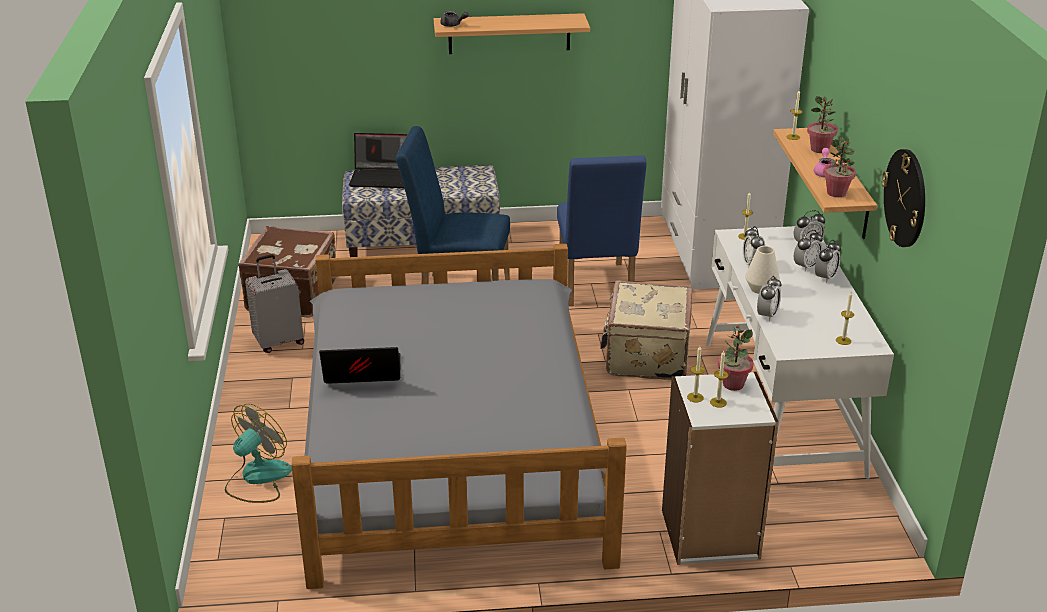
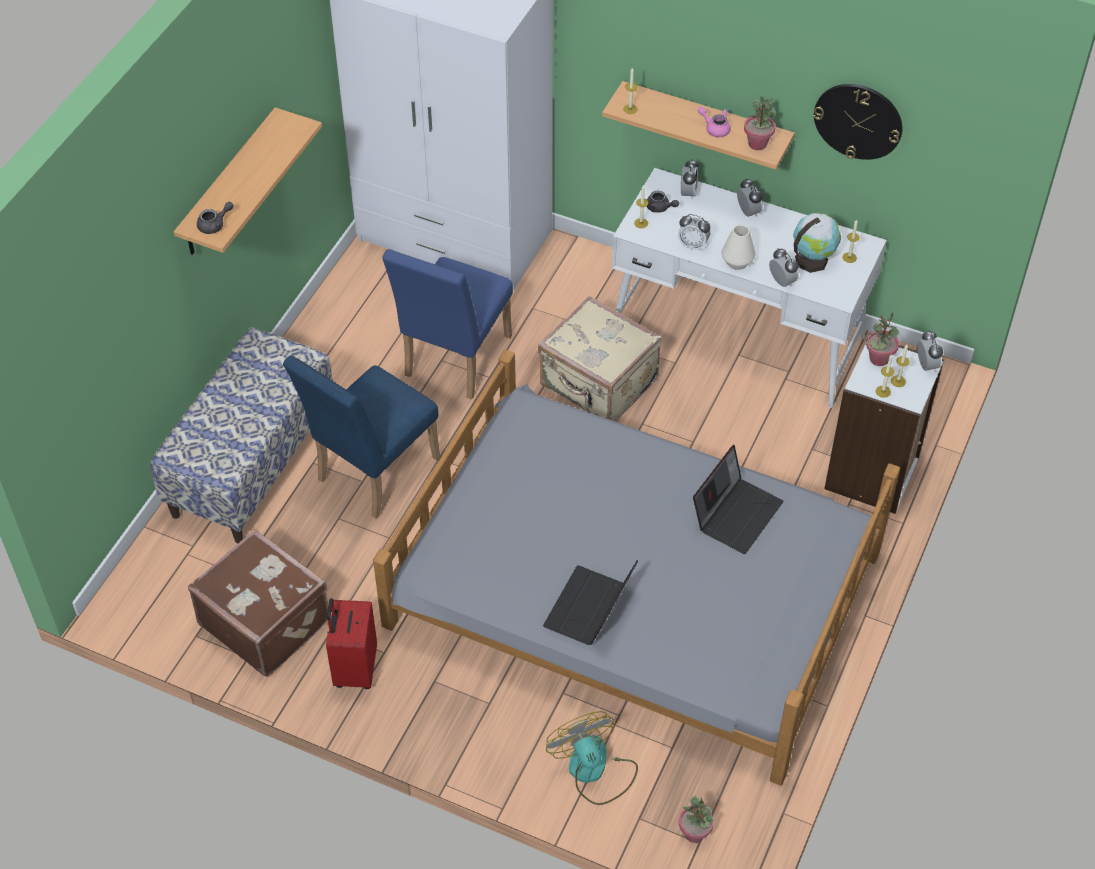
camera: 60 degrees left, 20 degrees up
grey suitcase [245,254,304,353] -> red suitcase [326,598,377,689]
laptop [349,133,408,188] -> laptop moved to [693,445,784,554]
blue chair [557,155,647,306] -> blue chair turned 90 degrees clockwise [382,249,513,399]
alarm clock [794,230,823,272] -> alarm clock moved to [917,330,943,372]
potted plant [807,96,838,153] -> potted plant moved to [679,796,714,843]
none -> grey teapot [647,191,679,213]
none -> globe [793,213,841,273]

